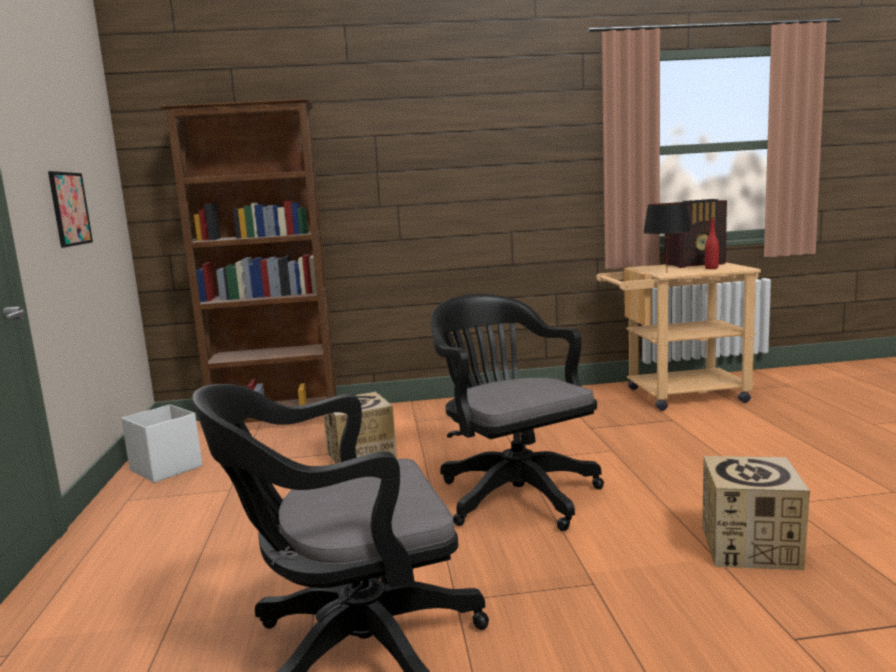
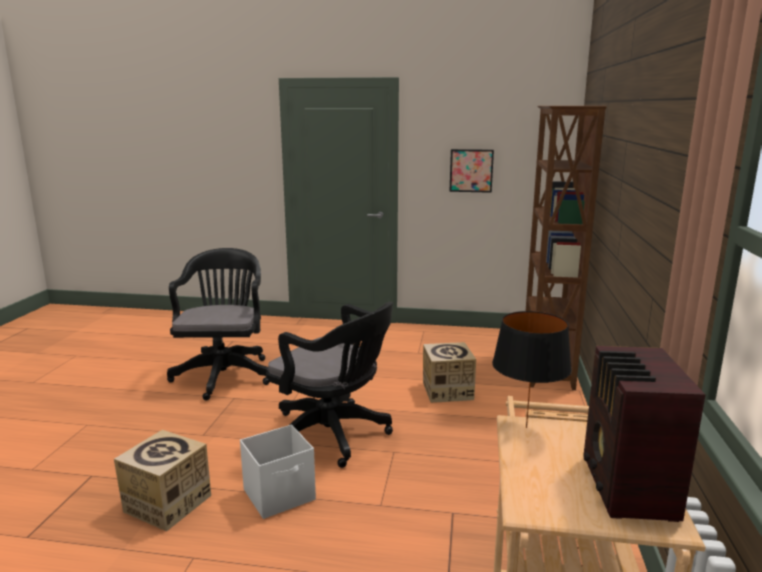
camera: 105 degrees right, 5 degrees up
white storage box [121,404,202,483] -> white storage box moved to [240,425,316,519]
black office chair [431,294,604,531] -> black office chair turned 45 degrees clockwise [266,302,393,468]
red bottle [705,218,719,269] -> none

